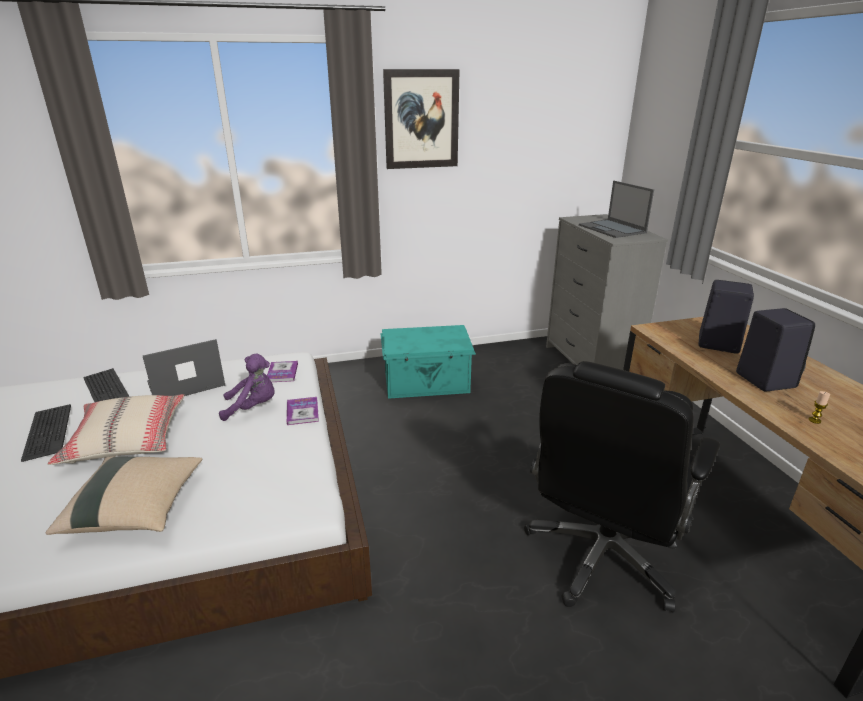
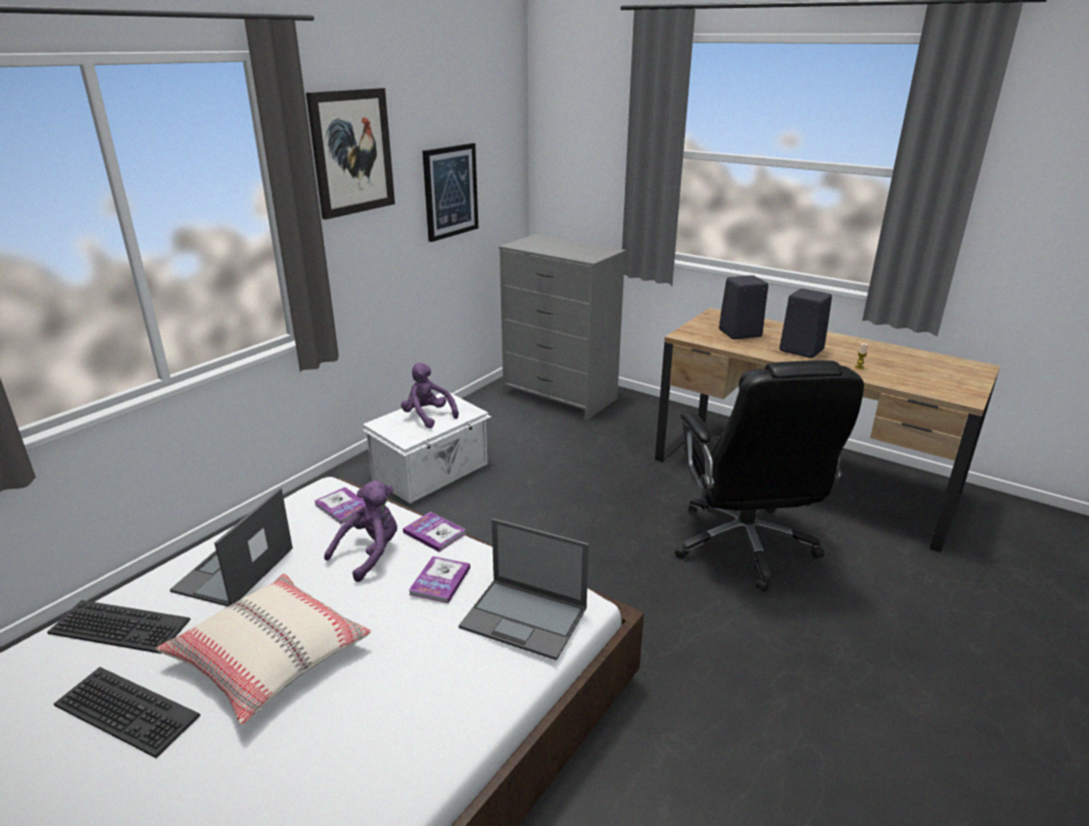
camera: 40 degrees left, 0 degrees up
beige pillow [46,456,203,535] -> none
turquoise storage box [380,325,476,399] -> white storage box [362,393,491,503]
laptop [579,181,654,238] -> laptop moved to [459,518,589,660]
none -> purple plush toy [401,363,459,428]
none -> book [409,556,470,603]
none -> picture [423,143,478,242]

